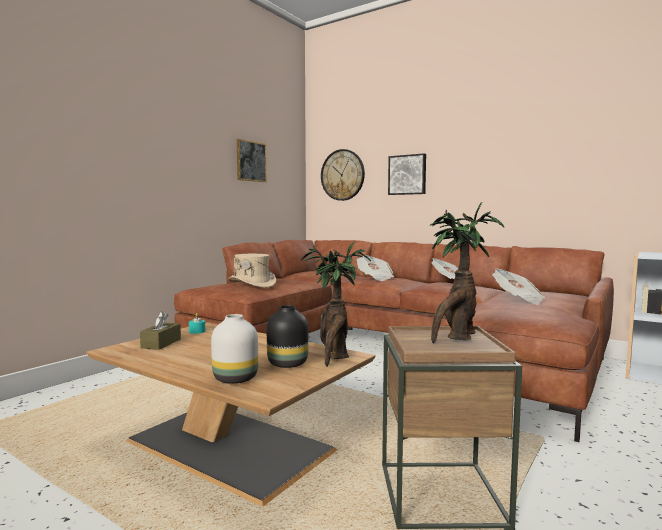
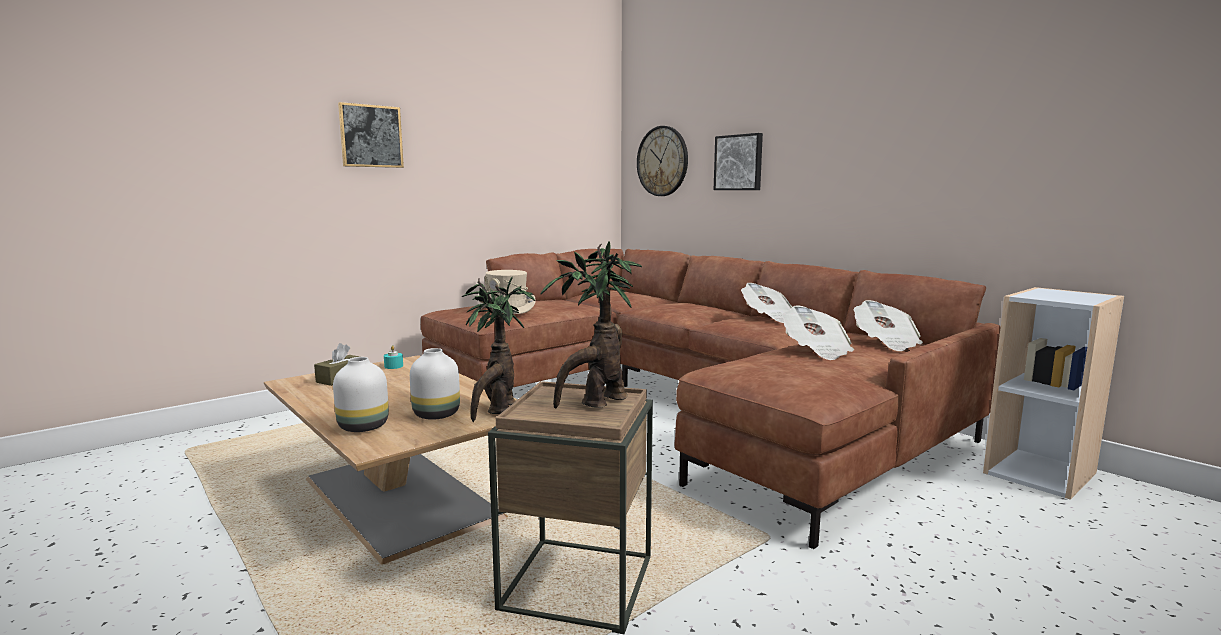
camera: 15 degrees right, 5 degrees up
picture [237,139,267,182] -> picture moved to [338,102,404,168]
black vase [267,305,308,368] -> white vase [410,348,460,420]
newspaper [357,255,395,281] -> newspaper moved to [853,300,923,351]

